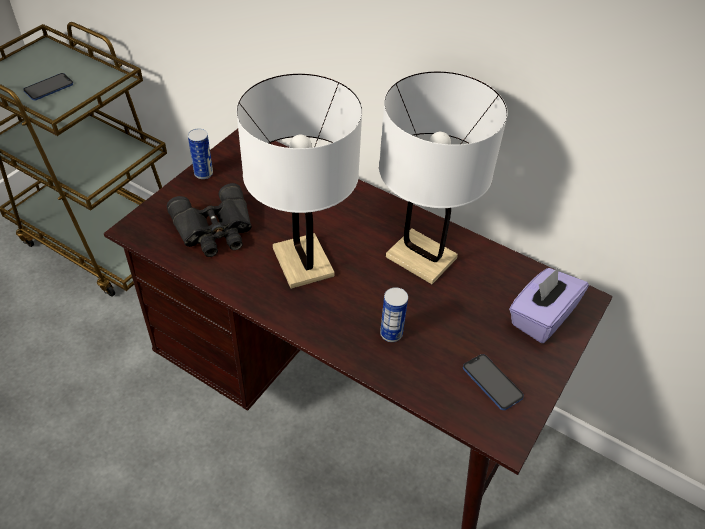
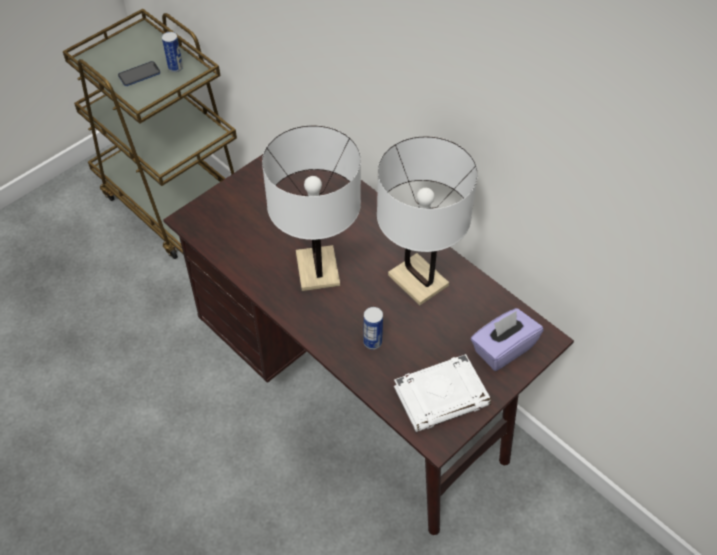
camera: 15 degrees right, 5 degrees up
black binoculars [167,183,252,257] -> none
can [188,129,213,179] -> can moved to [162,32,183,72]
phone [463,354,524,410] -> white book [394,354,491,432]

